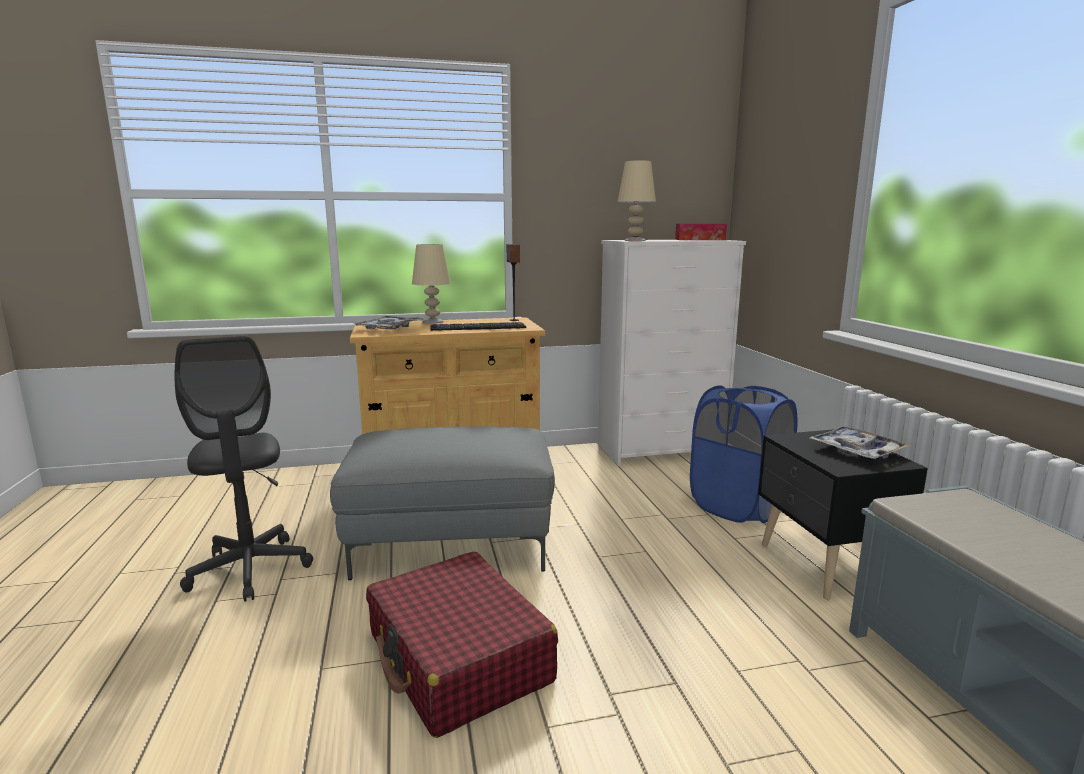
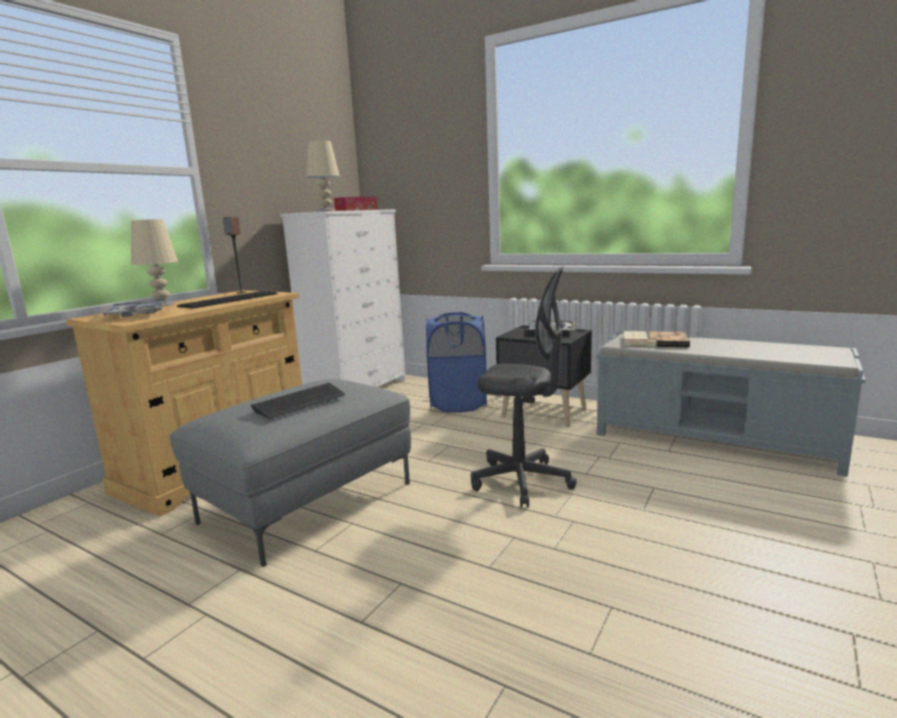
camera: 45 degrees left, 0 degrees up
grey office chair [175,336,313,602] -> grey office chair moved to [471,266,577,508]
red suitcase [366,551,558,738] -> none
none -> keyboard [251,383,345,418]
none -> book [624,331,690,348]

